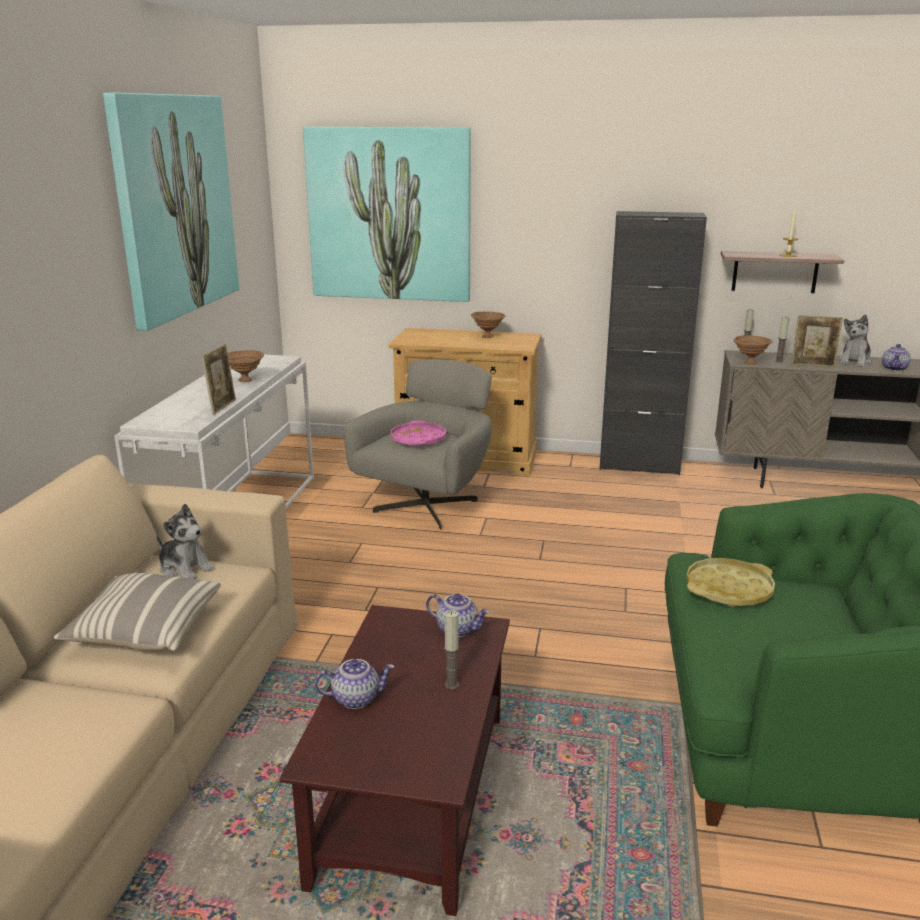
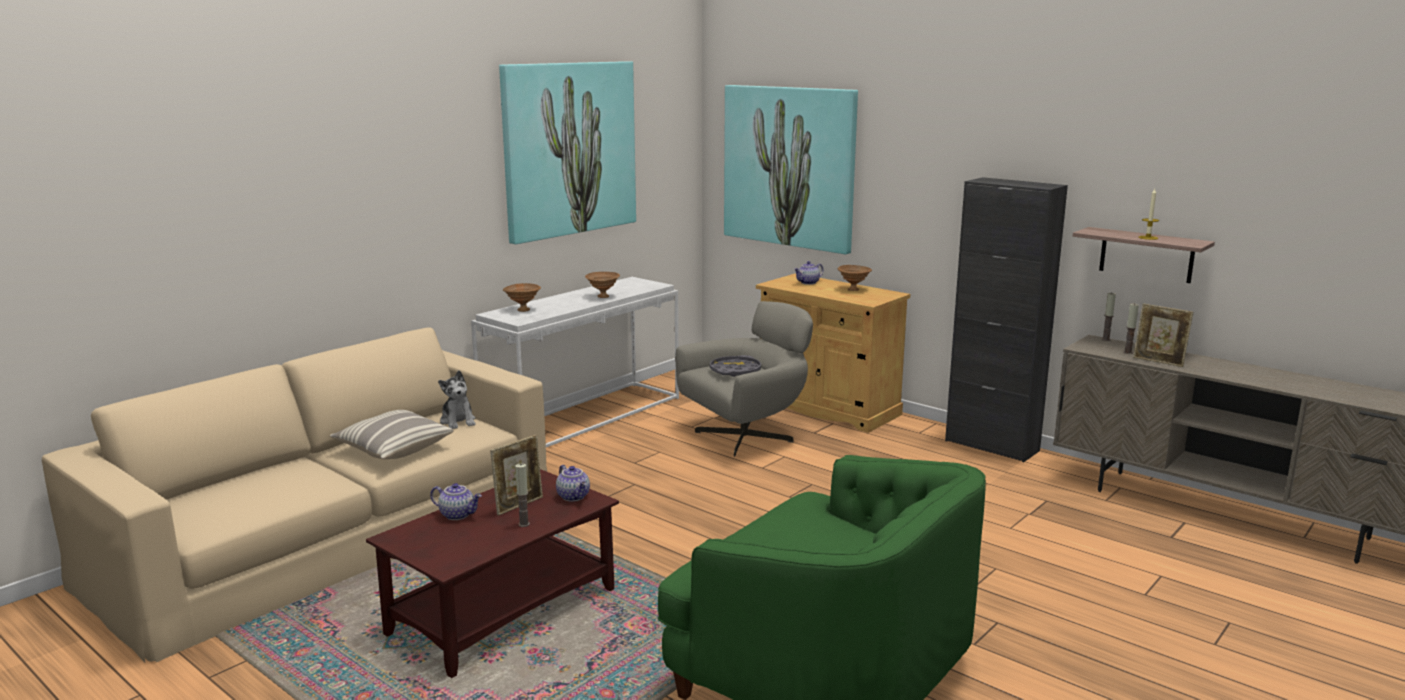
camera: 30 degrees right, 5 degrees down
picture frame [202,344,236,415] -> picture frame moved to [490,435,543,516]
pink tray [391,420,446,446] -> grey tray [710,355,761,377]
yellow tray [686,558,775,607] -> none
brown bowl [733,335,773,365] -> brown bowl moved to [503,283,541,312]
plush toy [839,314,872,367] -> none
teapot [882,344,911,371] -> teapot moved to [794,261,823,285]

